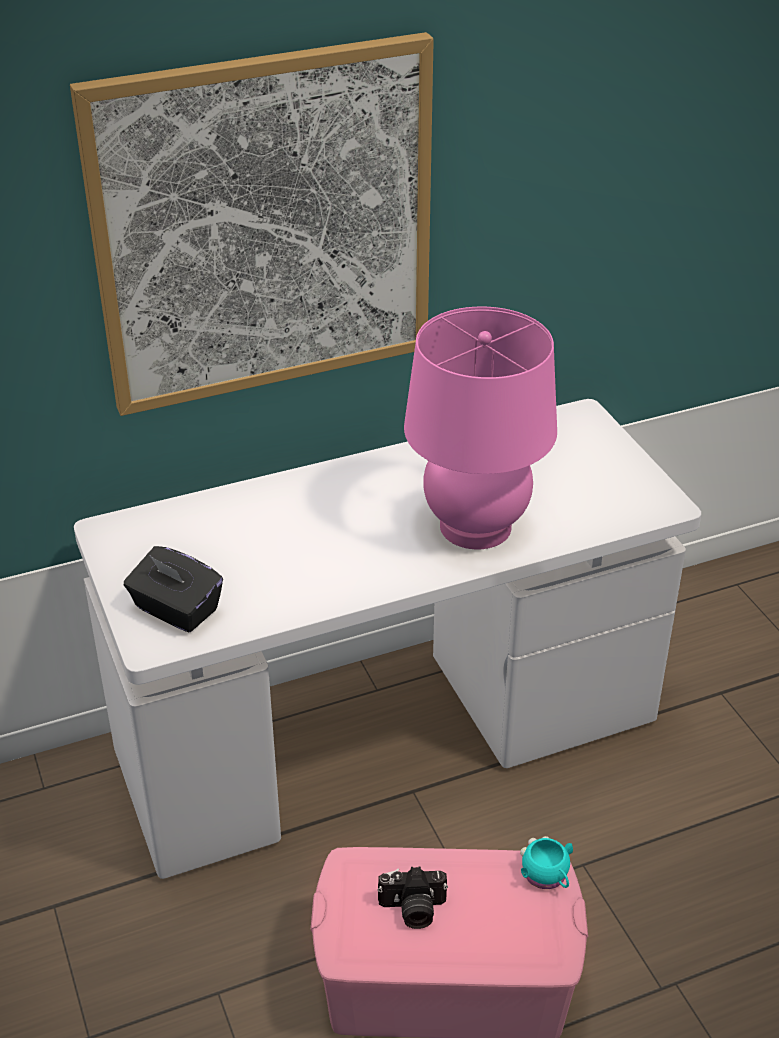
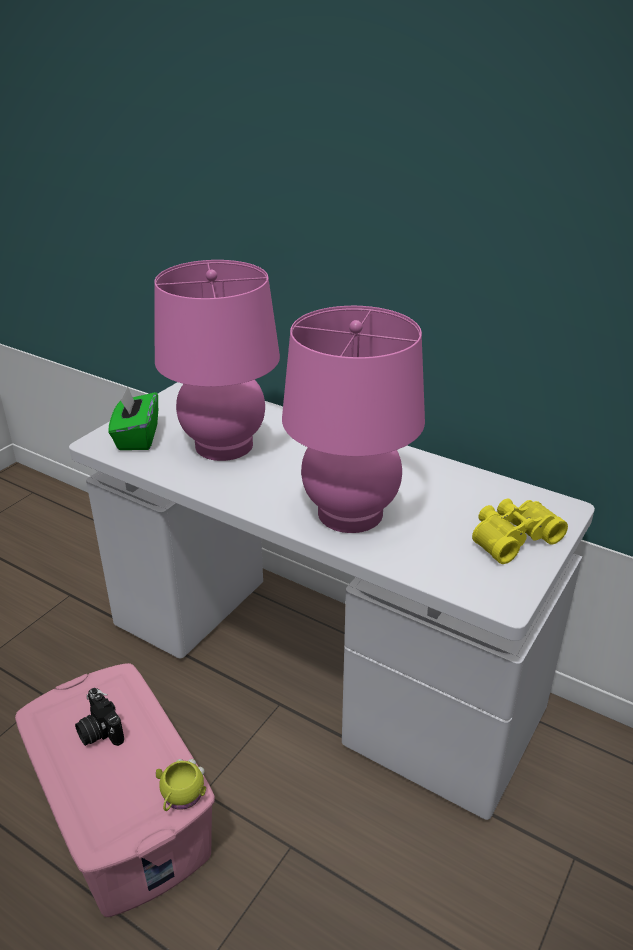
camera: 55 degrees right, 5 degrees down
picture [70,32,434,416] -> none
black tissue box [124,546,223,632] -> green tissue box [108,386,158,450]
turquoise mug [520,836,573,889] -> yellow mug [156,759,206,811]
none -> pink table lamp [154,260,280,461]
none -> yellow binoculars [472,499,568,564]

